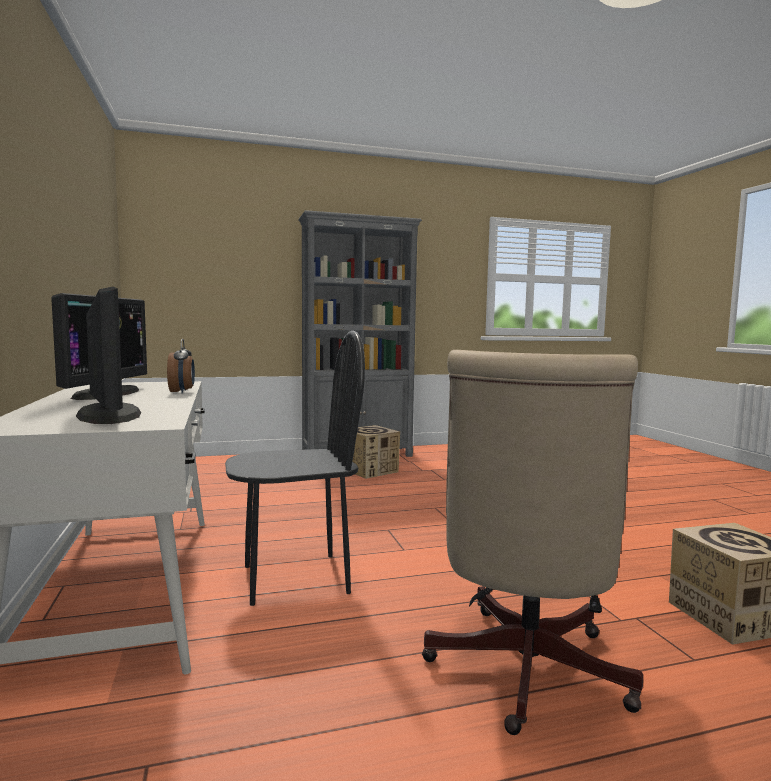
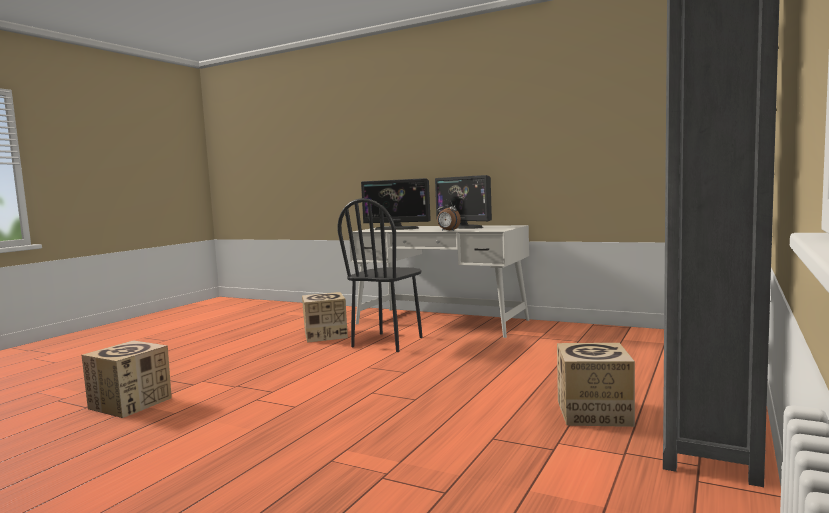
camera: 135 degrees right, 0 degrees up
beige office chair [422,350,643,735] -> none
none -> cardboard box [302,292,348,343]

